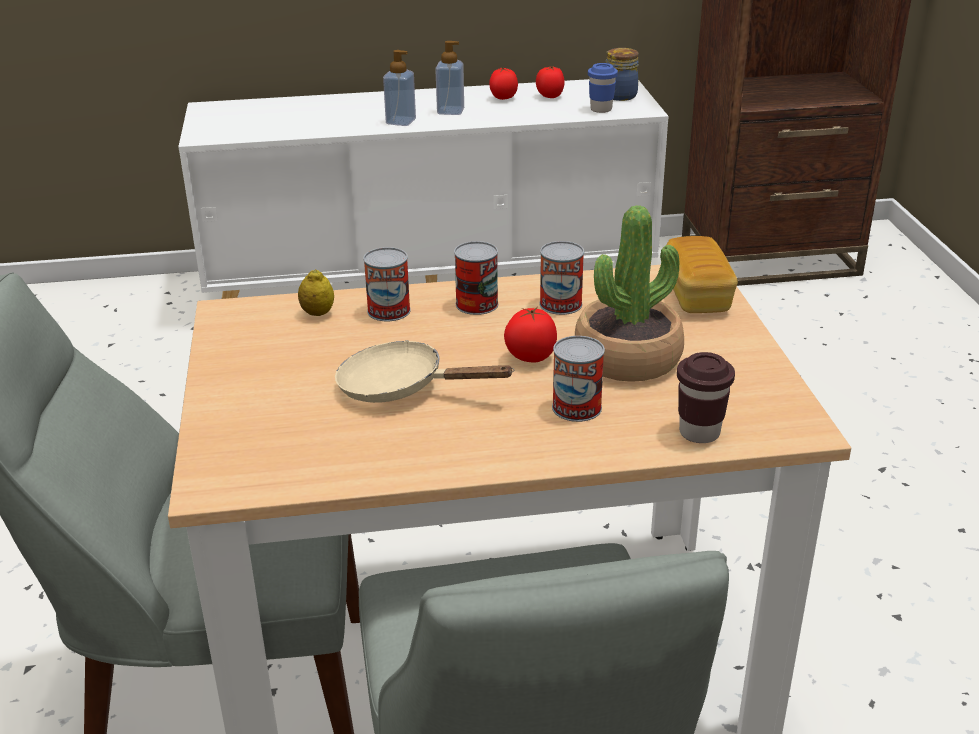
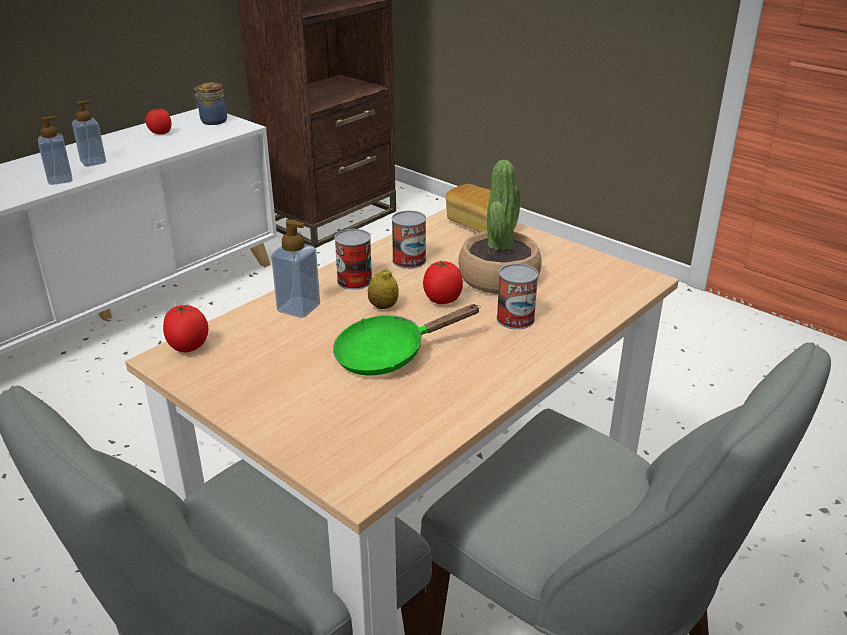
camera: 40 degrees left, 0 degrees up
lemon [298,269,334,316] -> lemon moved to [368,269,399,309]
beige frying pan [335,340,514,403] -> green frying pan [333,304,481,376]
can [363,247,411,321] -> soap dispenser [271,219,320,318]
tomato [489,68,518,100] -> tomato moved to [163,305,208,352]
blue cup [588,63,618,113] -> none
brown cup [677,352,735,443] -> none

